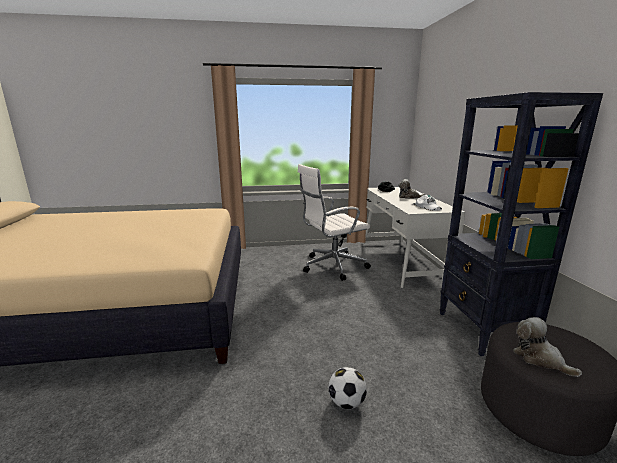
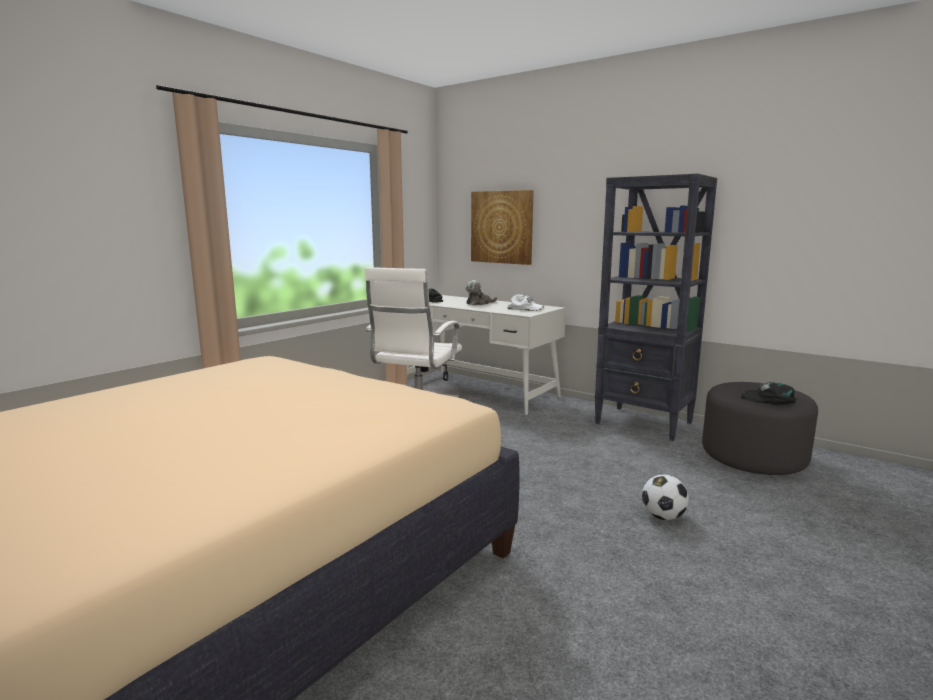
camera: 45 degrees left, 5 degrees down
plush toy [513,317,582,377] -> black cap [741,382,796,405]
none -> picture [471,190,534,265]

